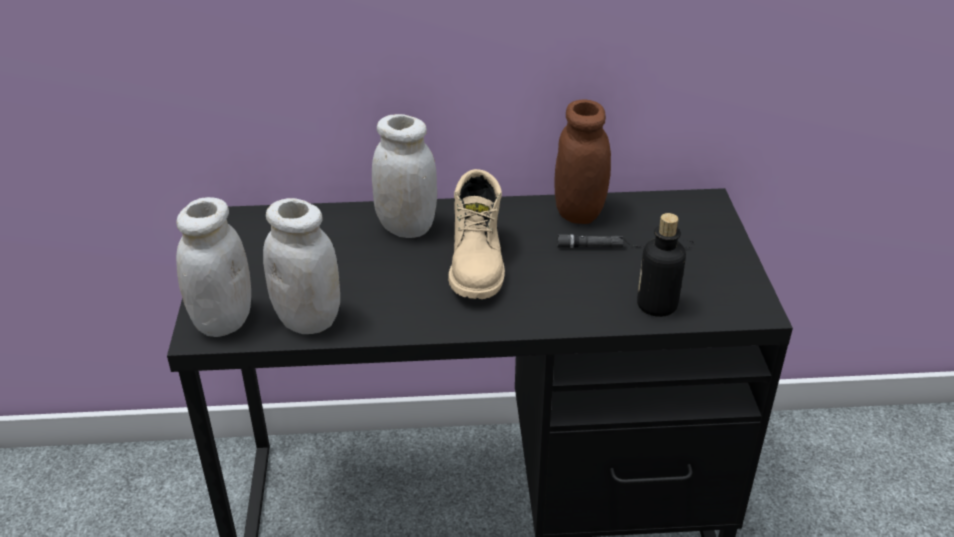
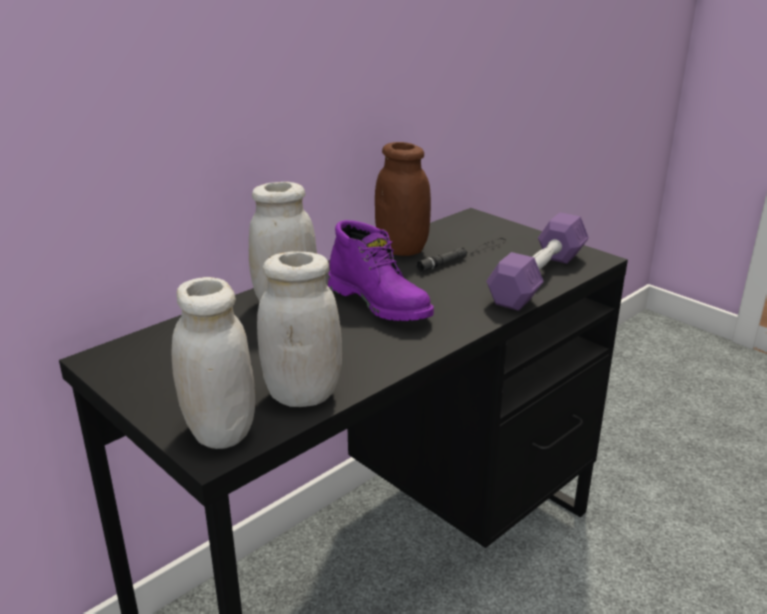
camera: 40 degrees left, 10 degrees down
beige boot [448,169,505,299] -> purple boot [328,220,434,321]
bottle [637,213,686,317] -> purple dumbbell [486,213,589,311]

